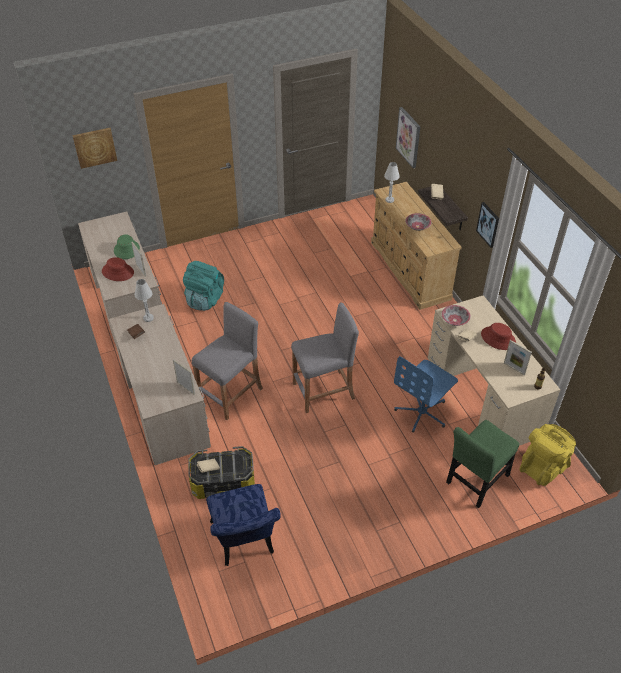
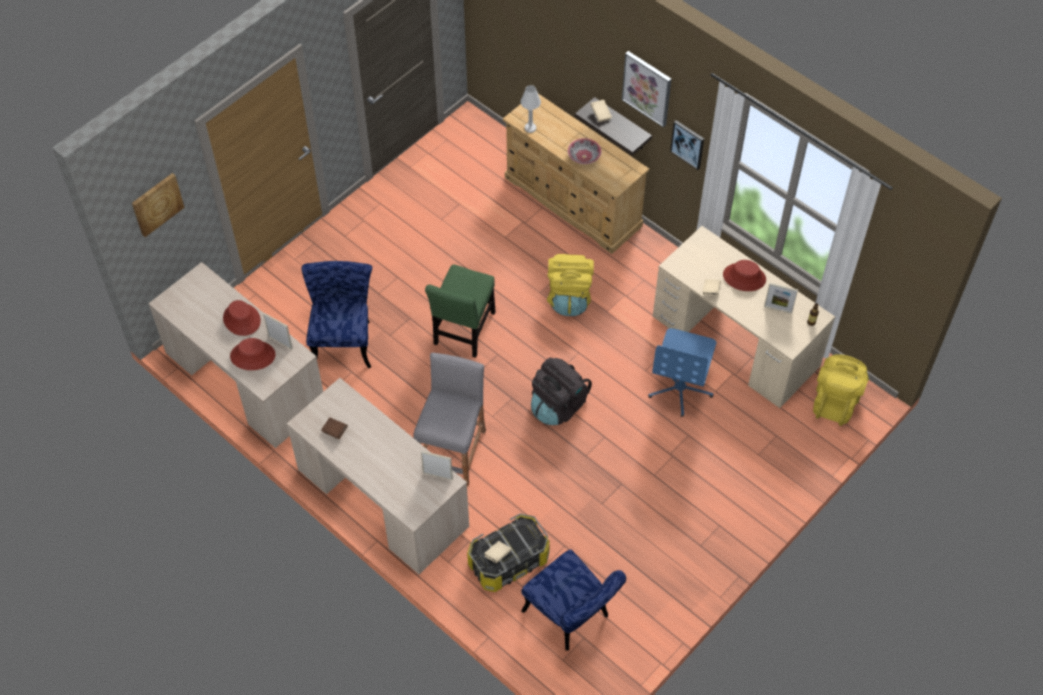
camera: 25 degrees left, 10 degrees up
green hat [114,234,140,259] -> red hat [223,300,261,336]
white table lamp [135,279,154,322] -> none
turquoise backpack [183,261,224,311] -> blue chair [301,261,372,368]
grey stool [291,302,359,413] -> black backpack [531,358,592,425]
picture [396,107,421,168] -> picture moved to [622,51,672,127]
bowl [441,305,471,326] -> none
green chair [446,420,519,508] -> green chair moved to [425,264,496,358]
none -> yellow backpack [547,254,594,316]

